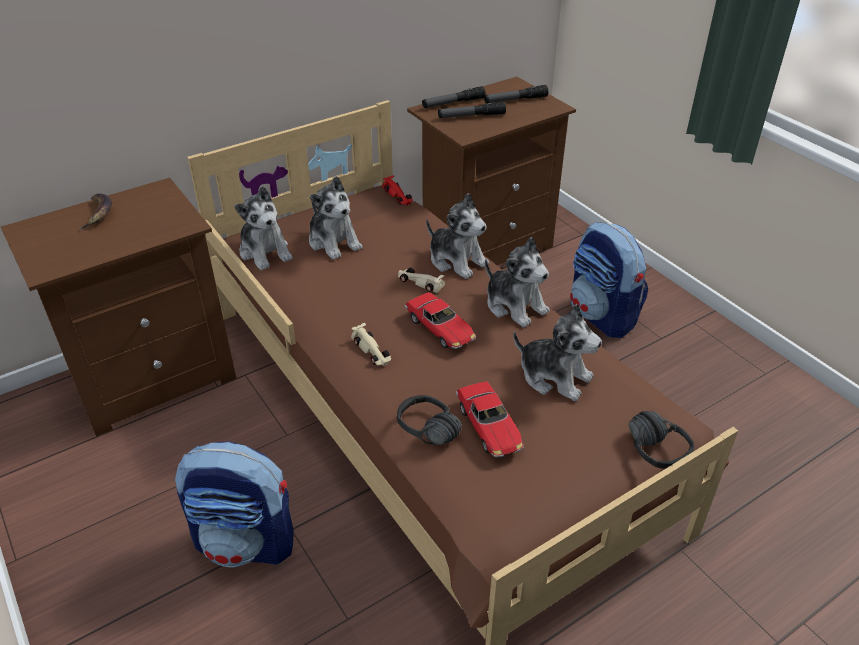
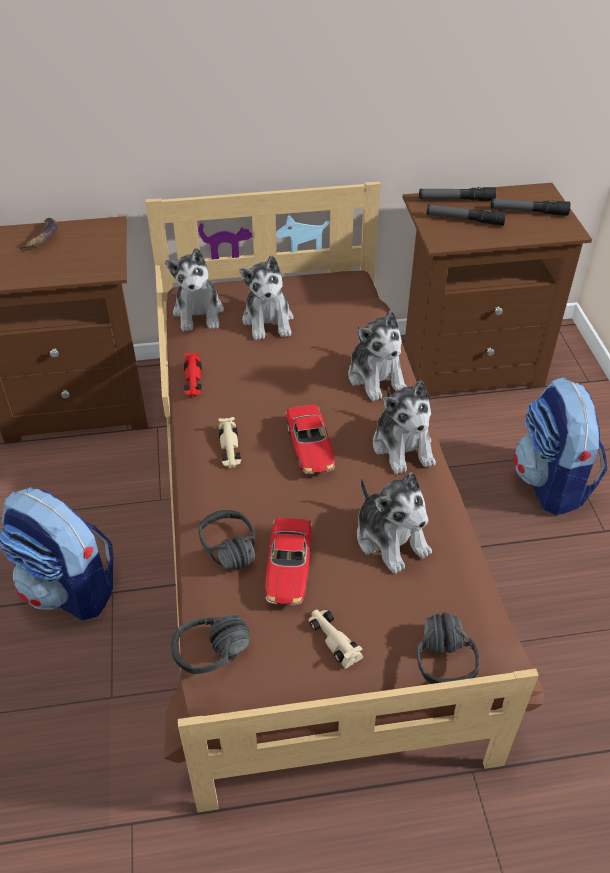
camera: 25 degrees right, 5 degrees up
red toy car [382,176,413,205] -> red toy car moved to [184,352,202,397]
beige toy car [398,267,445,293] -> beige toy car moved to [309,609,363,669]
none -> black headphones [171,615,250,674]

